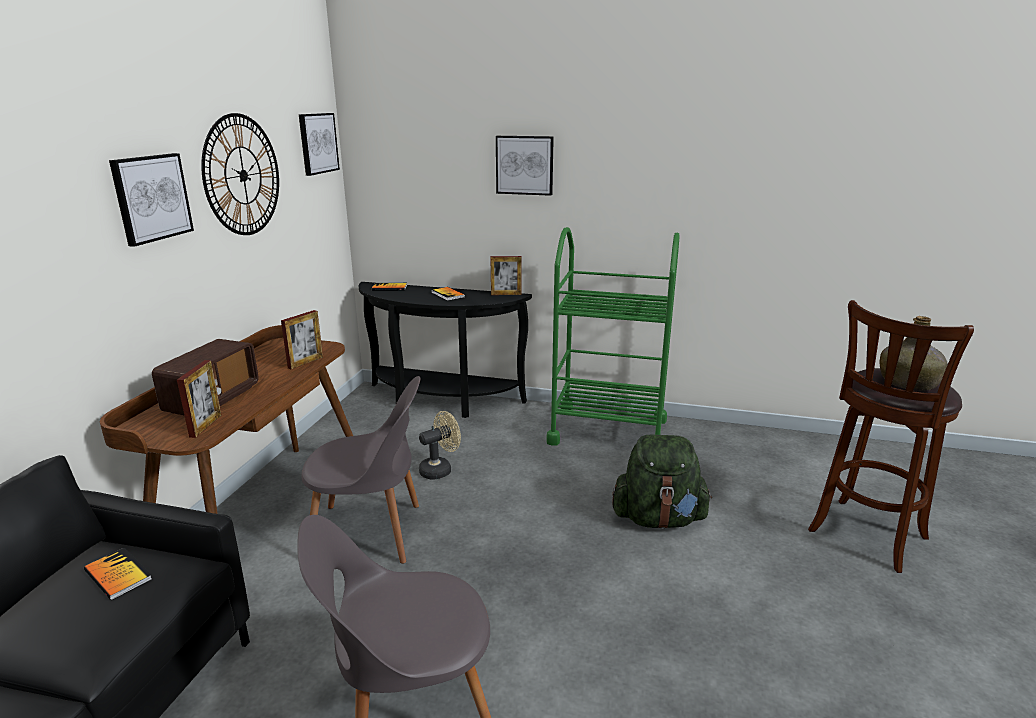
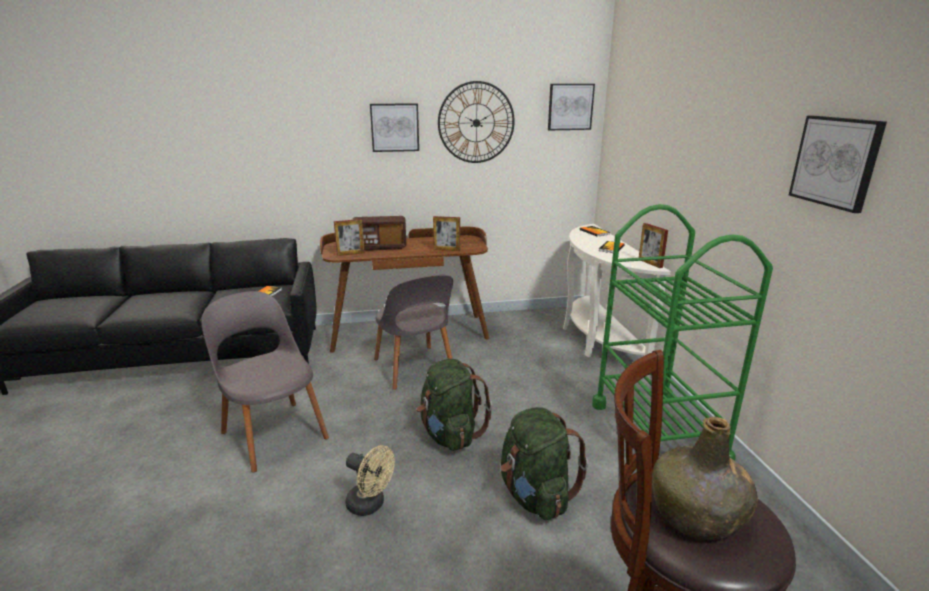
camera: 65 degrees right, 0 degrees up
black console table [359,282,532,418] -> white console table [563,224,671,376]
beige fan [419,411,461,480] -> beige fan moved to [345,445,395,516]
picture [496,136,554,196] -> picture moved to [789,116,887,213]
none -> green backpack [417,359,492,451]

